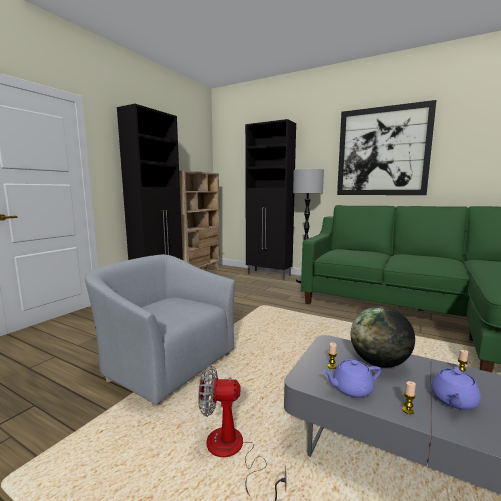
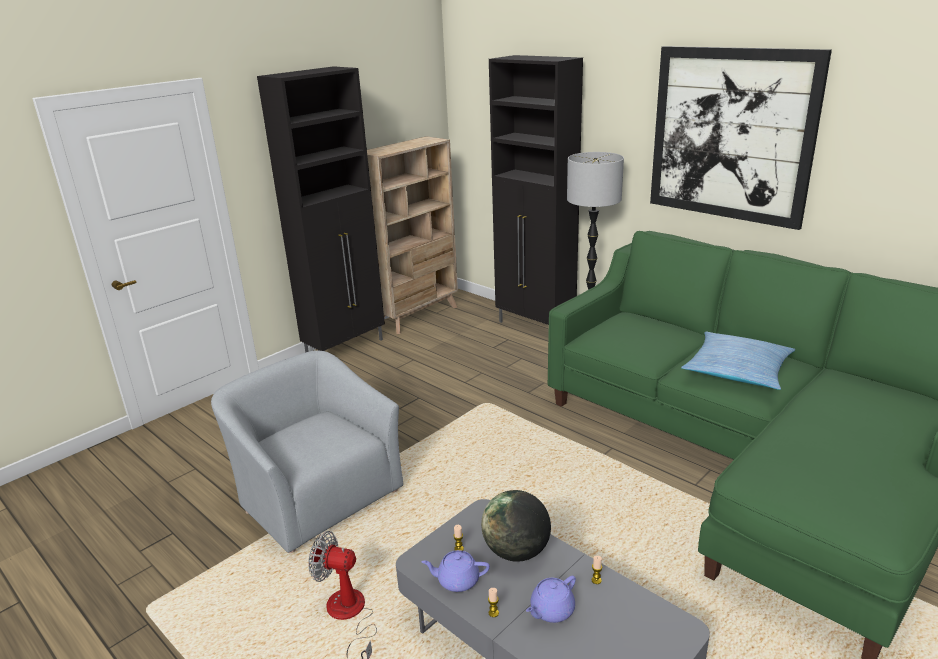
camera: 15 degrees right, 15 degrees up
none -> pillow [681,332,795,390]

